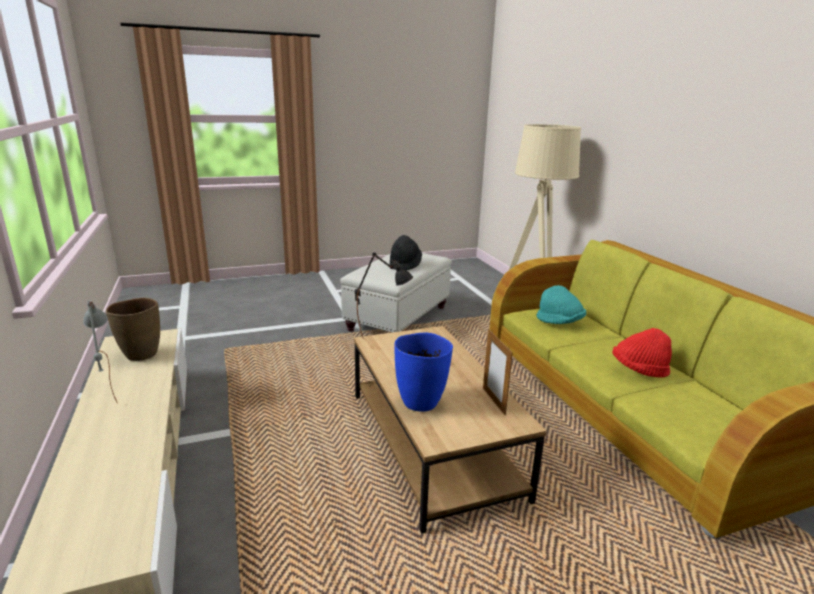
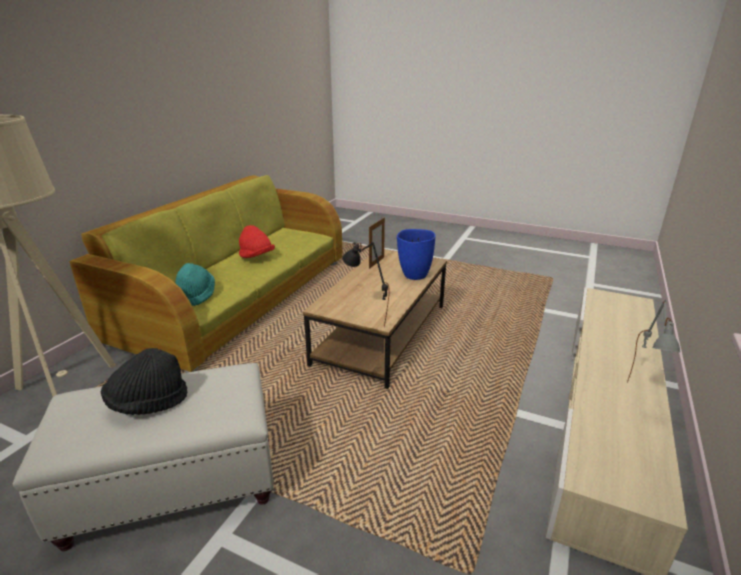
camera: 135 degrees left, 5 degrees up
brown vase [106,298,160,361] -> none

